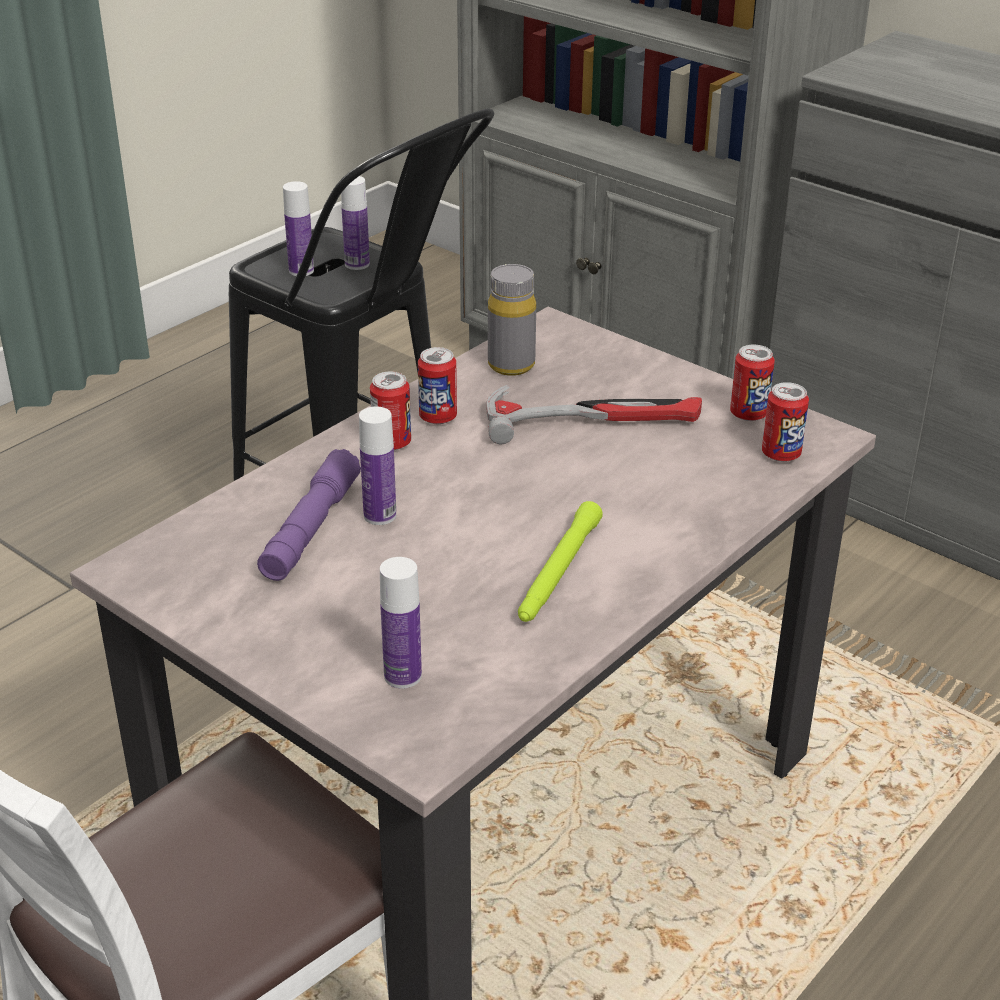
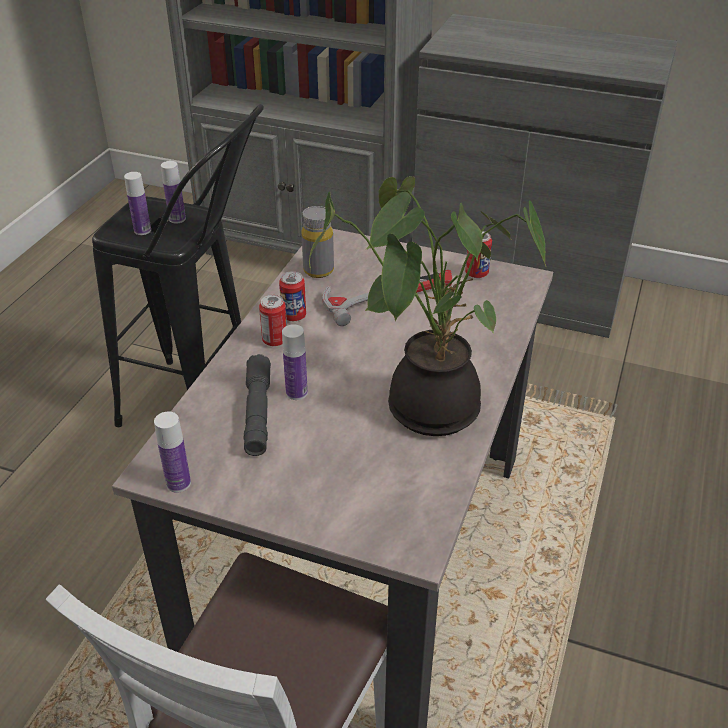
camera: 20 degrees left, 5 degrees up
purple flashlight [257,449,361,581] -> grey flashlight [244,354,271,456]
bottle [380,557,422,689] -> bottle moved to [154,412,191,493]
green flashlight [518,501,603,622] -> potted plant [309,176,546,436]
can [762,382,809,462] -> none

